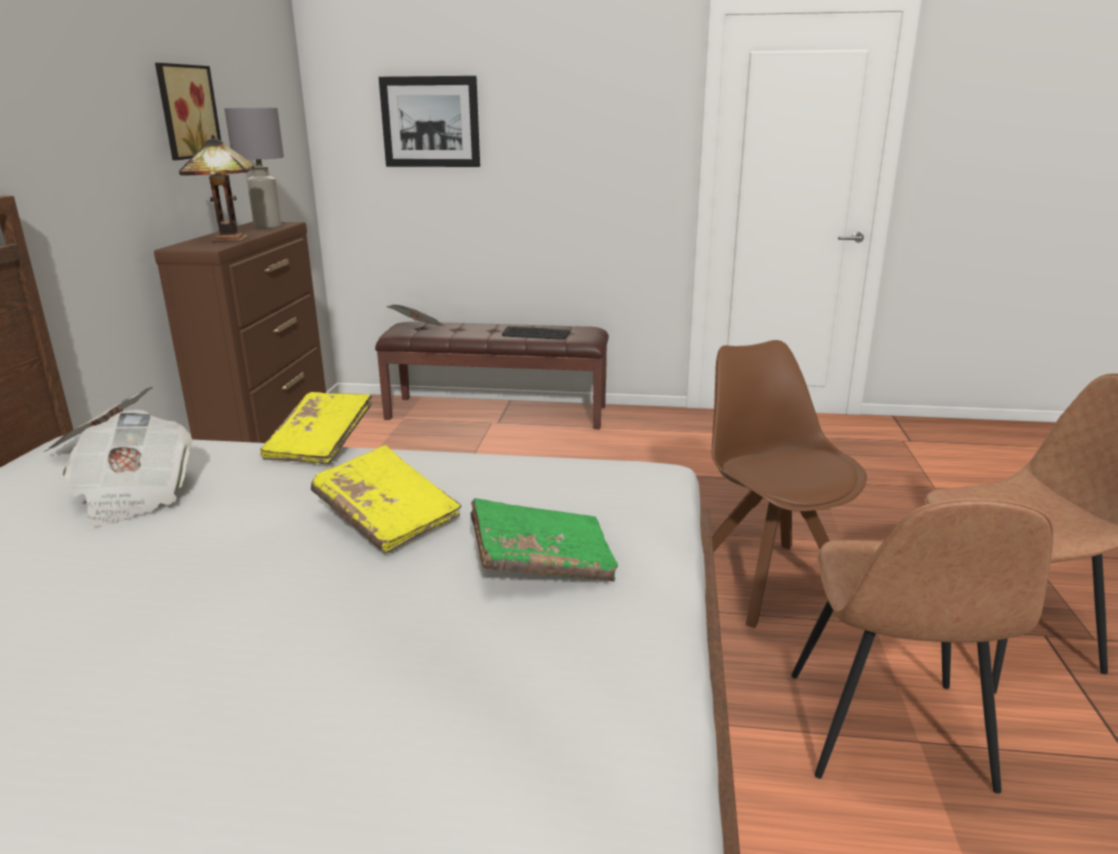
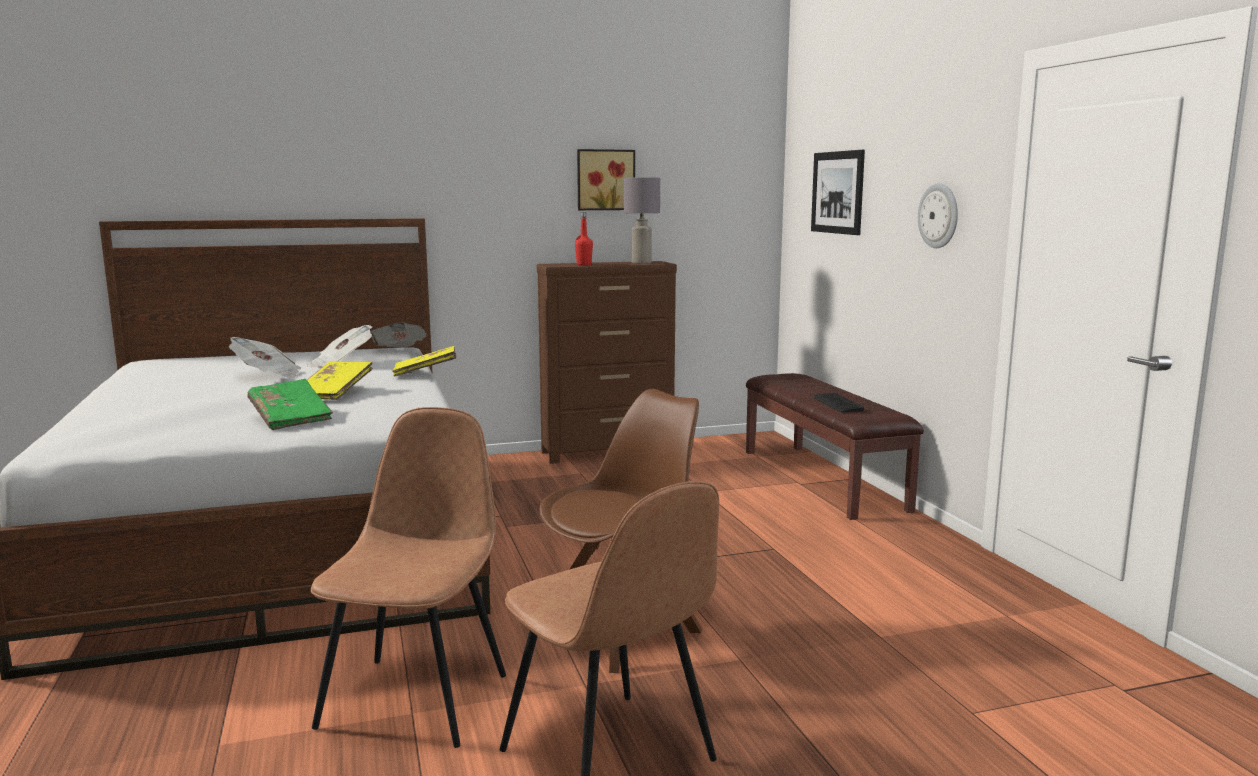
camera: 65 degrees right, 10 degrees down
table lamp [179,135,255,243] -> red bottle [575,212,593,266]
newspaper [387,305,446,326] -> newspaper moved to [229,337,301,379]
brown chair [791,498,1054,793] -> brown chair turned 120 degrees clockwise [311,407,506,748]
none -> wall clock [918,183,958,248]

